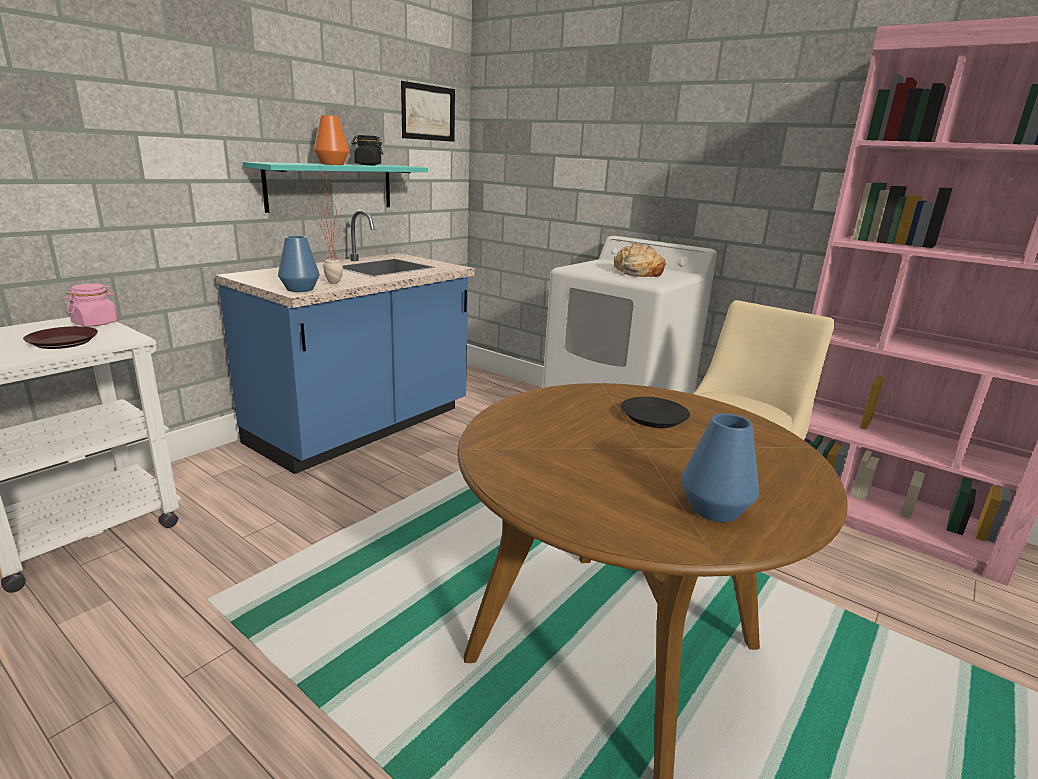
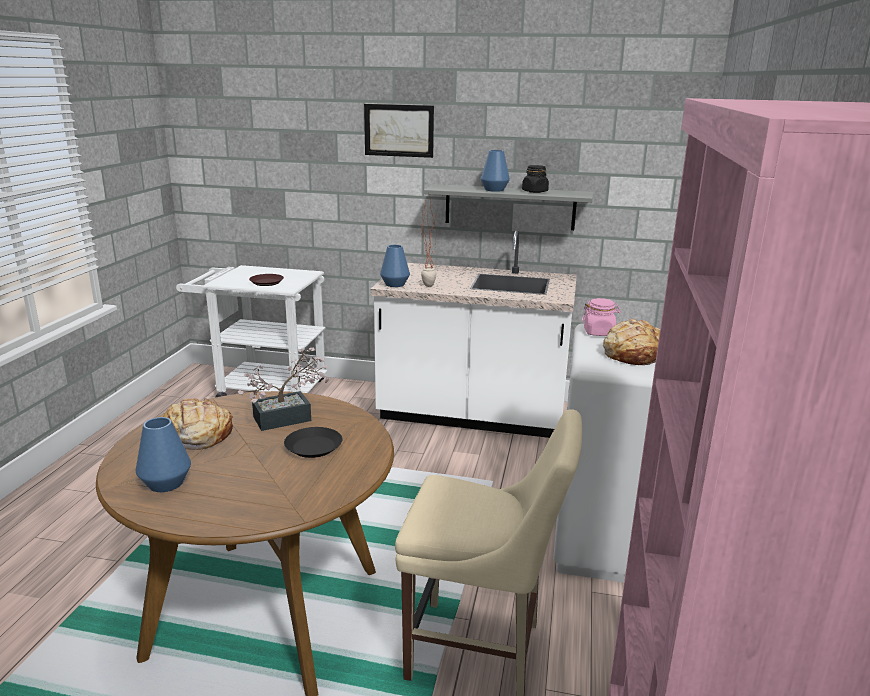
camera: 65 degrees right, 0 degrees up
pink jar [66,283,118,327] -> pink jar moved to [582,298,621,336]
blue counter [215,210,475,474] -> white counter [371,230,577,438]
turquoise shelf [243,162,428,213] -> grey shelf [424,184,593,230]
orange vase [314,115,349,165] -> blue vase [481,150,510,192]
picture [401,81,455,142] -> picture moved to [364,104,434,158]
none -> bread [163,398,233,450]
none -> potted plant [238,348,329,431]

